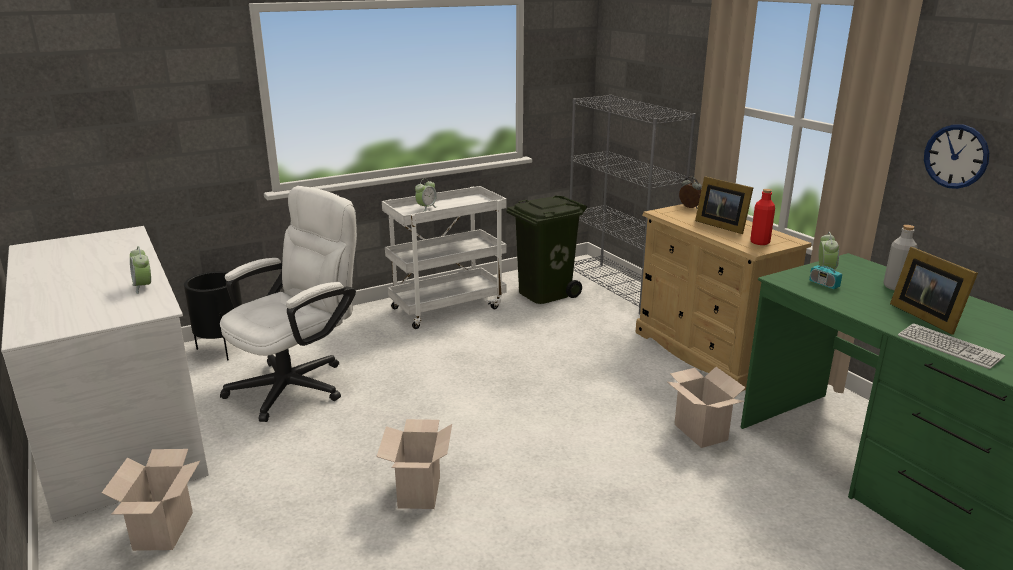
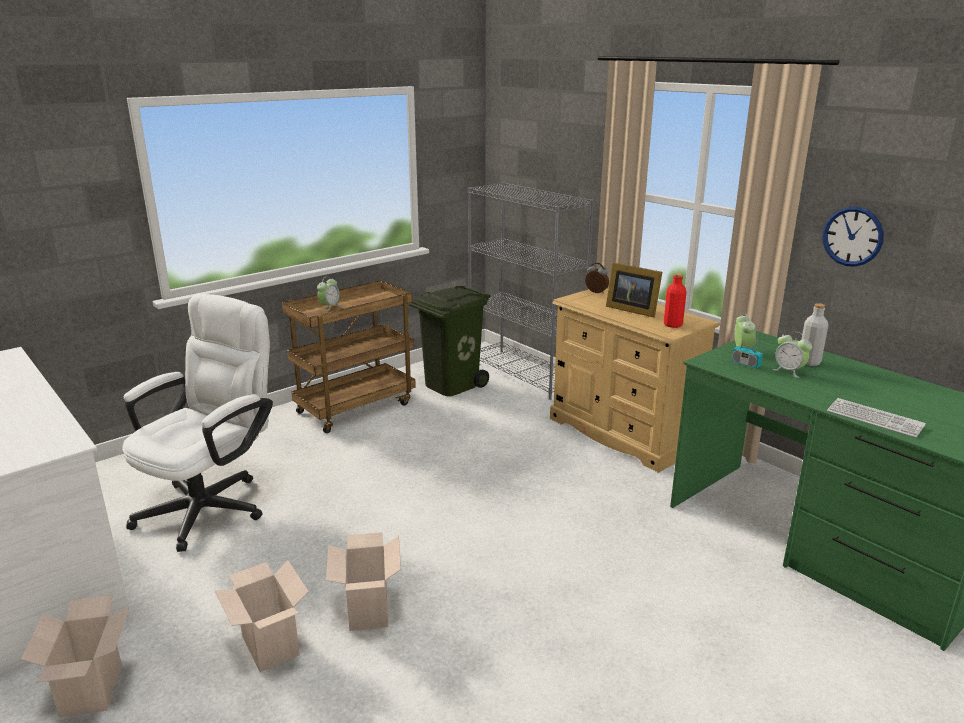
camera: 10 degrees left, 0 degrees up
alarm clock [130,246,151,294] -> alarm clock moved to [772,331,812,378]
black planter [184,271,242,361] -> none
white cart [382,186,507,329] -> brown cart [282,280,416,433]
cardboard box [667,367,746,448] -> cardboard box moved to [215,560,309,672]
picture frame [890,247,978,335] -> none

